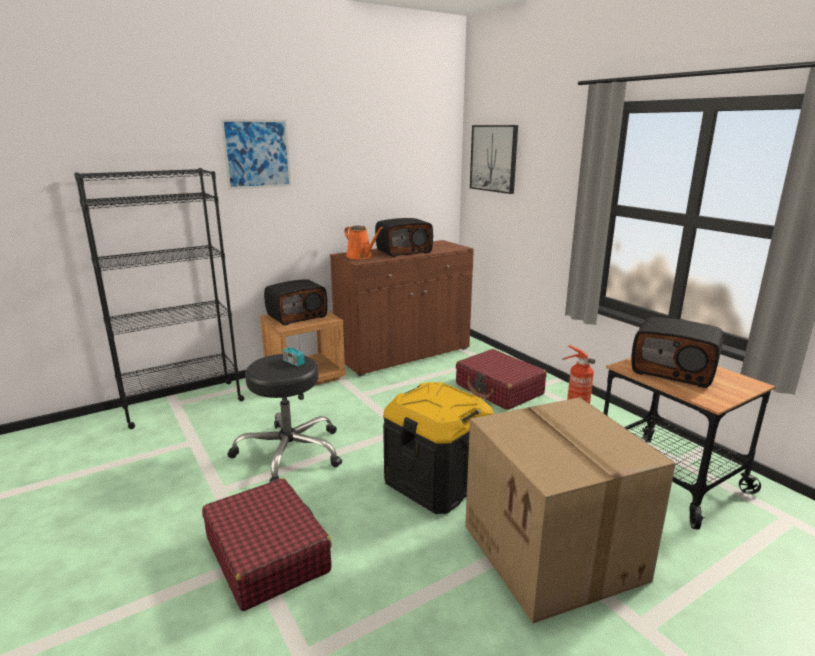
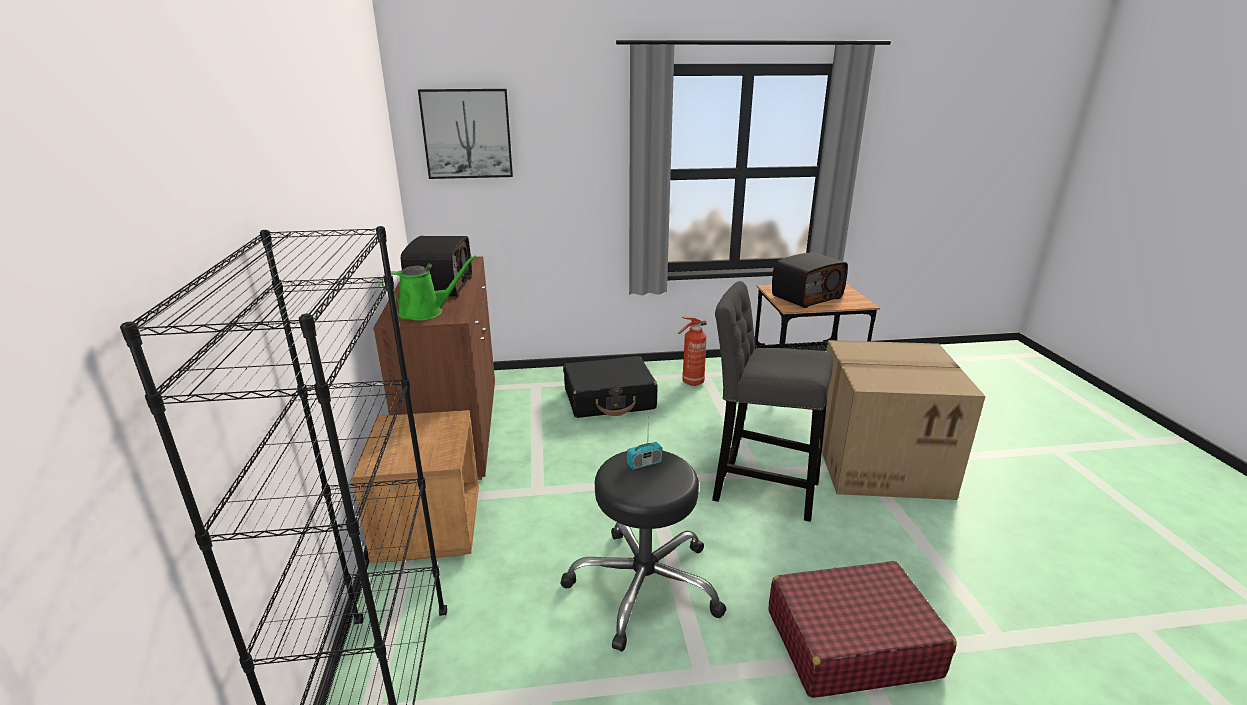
camera: 65 degrees left, 5 degrees up
picture [221,119,291,190] -> none
radio [264,279,327,325] -> none
orange watering can [344,225,383,259] -> green watering can [381,255,477,321]
black storage box [383,382,494,514] -> grey stool [712,281,833,522]
red suitcase [456,349,546,410] -> black suitcase [563,356,657,418]

